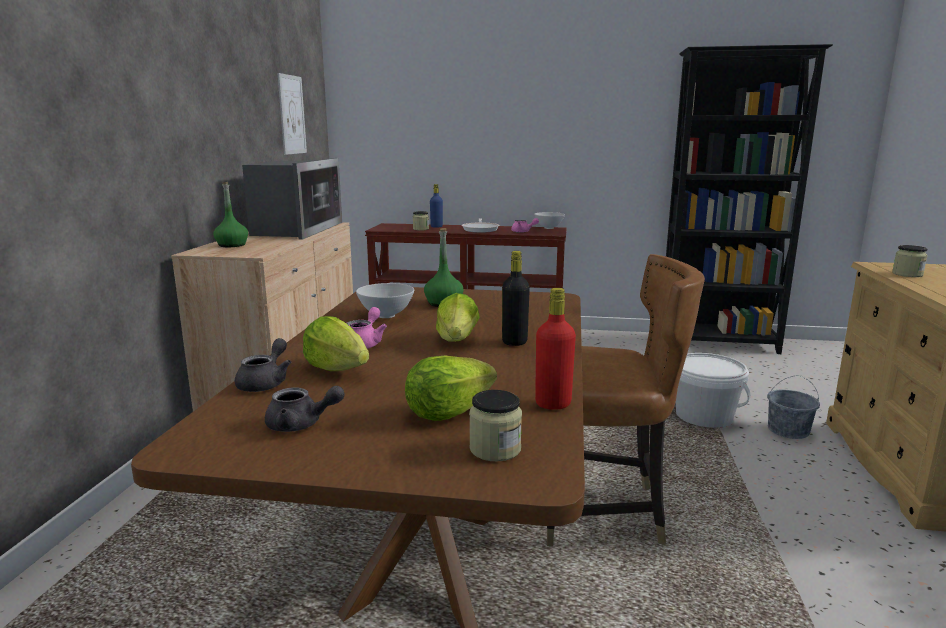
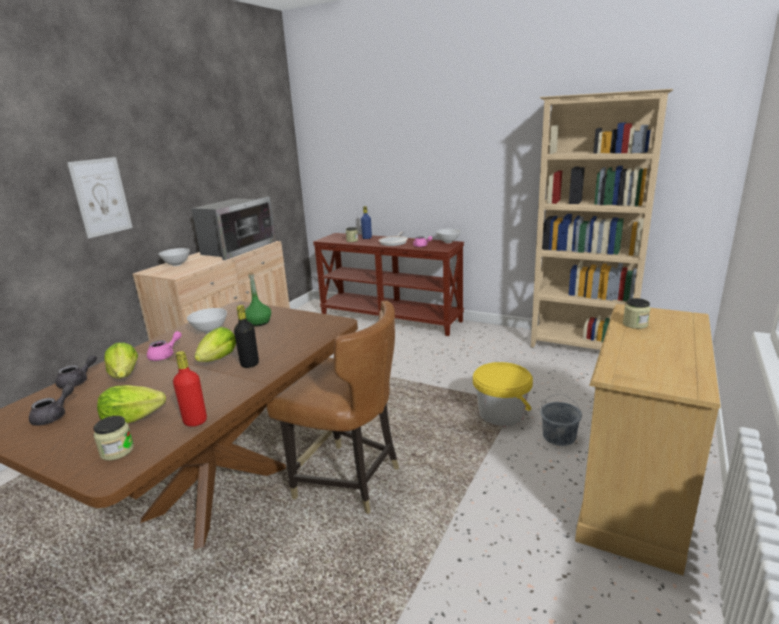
camera: 20 degrees right, 5 degrees up
green bottle [213,182,248,247] -> white bowl [159,248,190,266]
grey teapot [265,386,345,432] -> grey teapot turned 90 degrees counterclockwise [29,384,74,426]
picture [277,73,307,155] -> picture moved to [67,157,133,238]
black bookcase [666,44,833,354] -> beige bookcase [531,89,673,350]
white bucket [676,353,751,428] -> yellow bucket [473,362,533,426]

